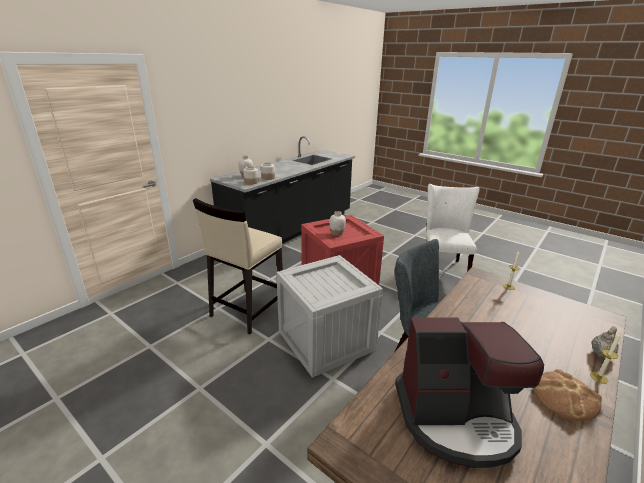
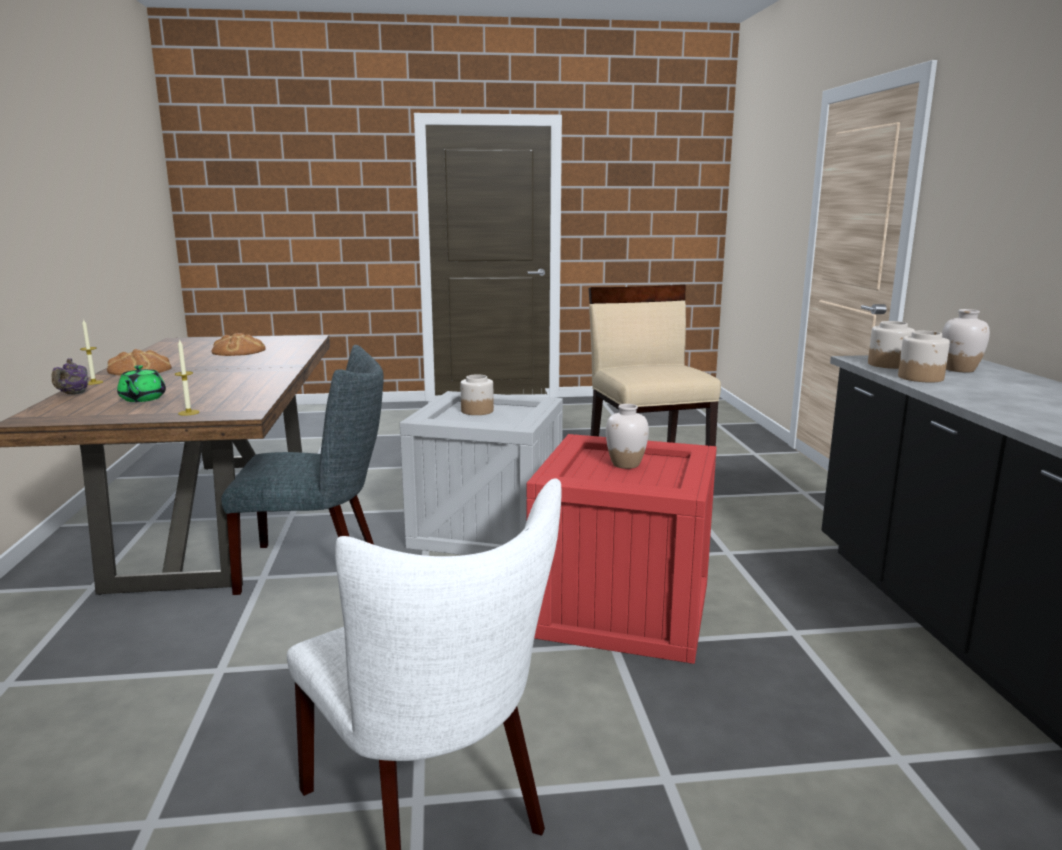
camera: 135 degrees right, 10 degrees down
coffee machine [395,317,544,468] -> bread [211,333,266,356]
beige teapot [591,326,619,358] -> purple teapot [52,358,89,395]
none -> green teapot [117,365,166,402]
none -> jar [461,374,494,415]

